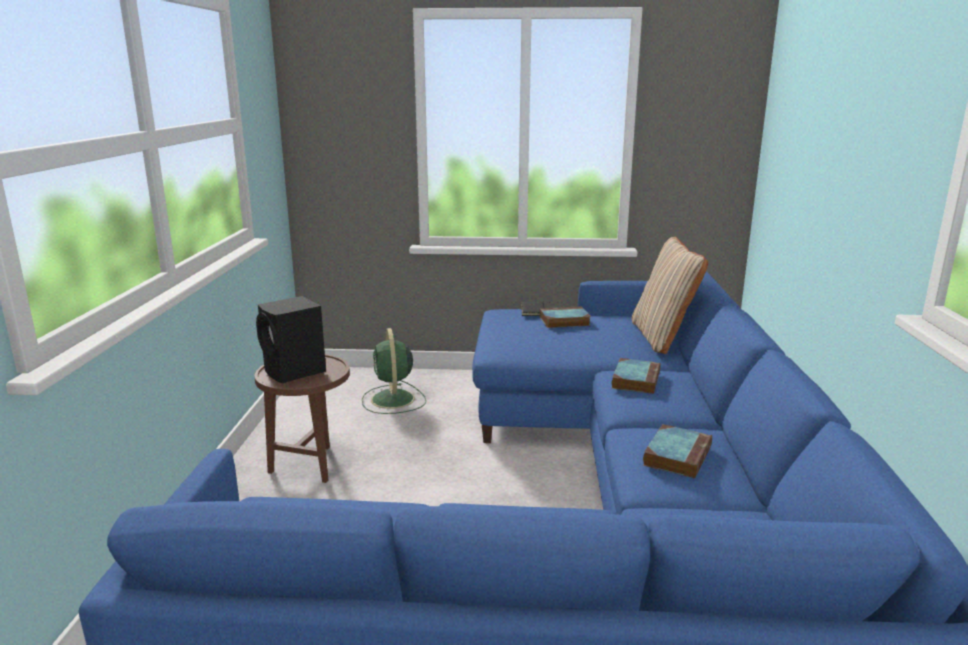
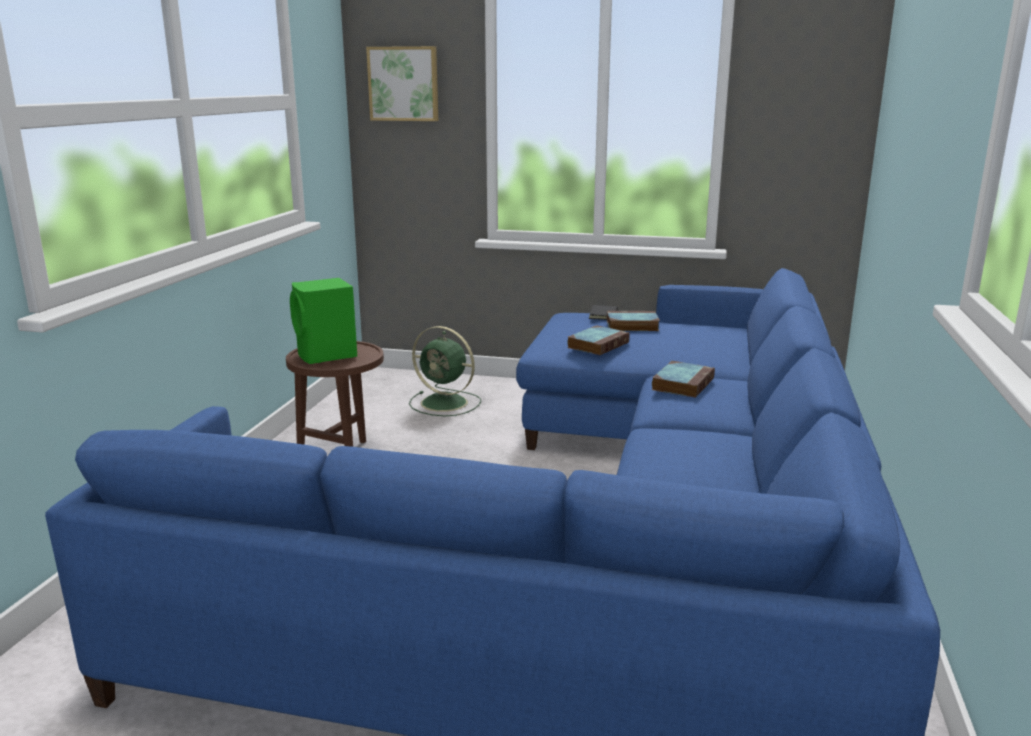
camera: 10 degrees right, 0 degrees up
black speaker [256,296,326,383] -> green speaker [290,278,357,364]
green fan [362,328,426,414] -> green fan turned 60 degrees counterclockwise [409,326,481,416]
beige pillow [632,237,708,354] -> none
book [643,424,712,478] -> book moved to [567,325,630,355]
none -> picture [366,46,438,121]

